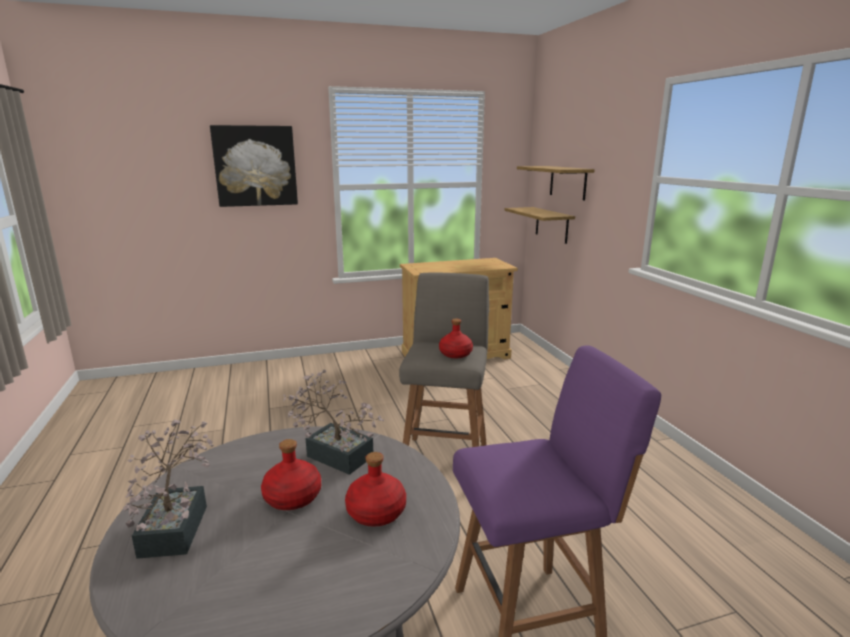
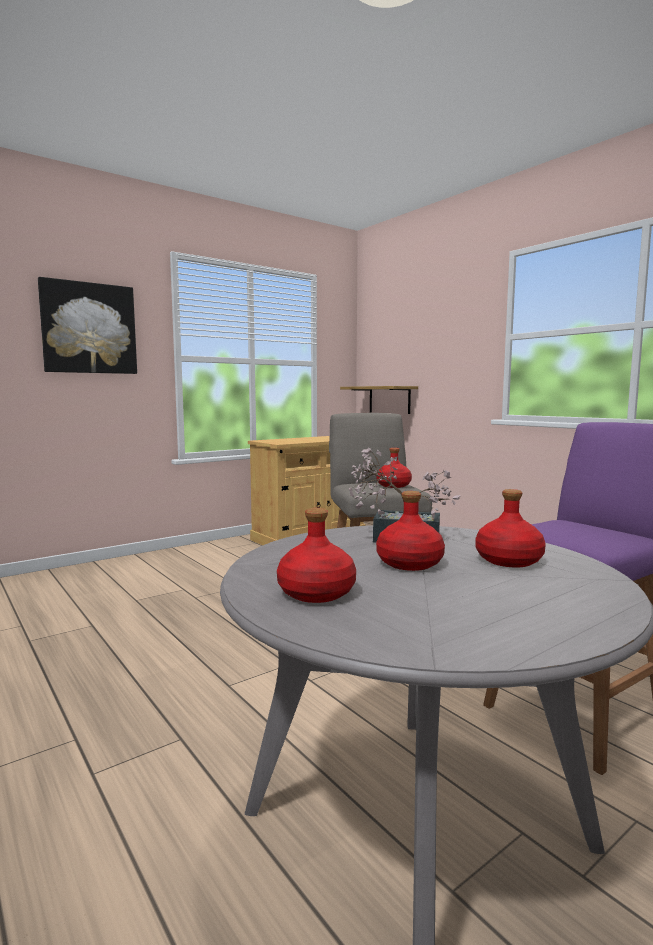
camera: 20 degrees left, 10 degrees down
potted plant [123,420,214,559] -> red bottle [277,508,356,603]
shelf [517,166,595,201] -> none

